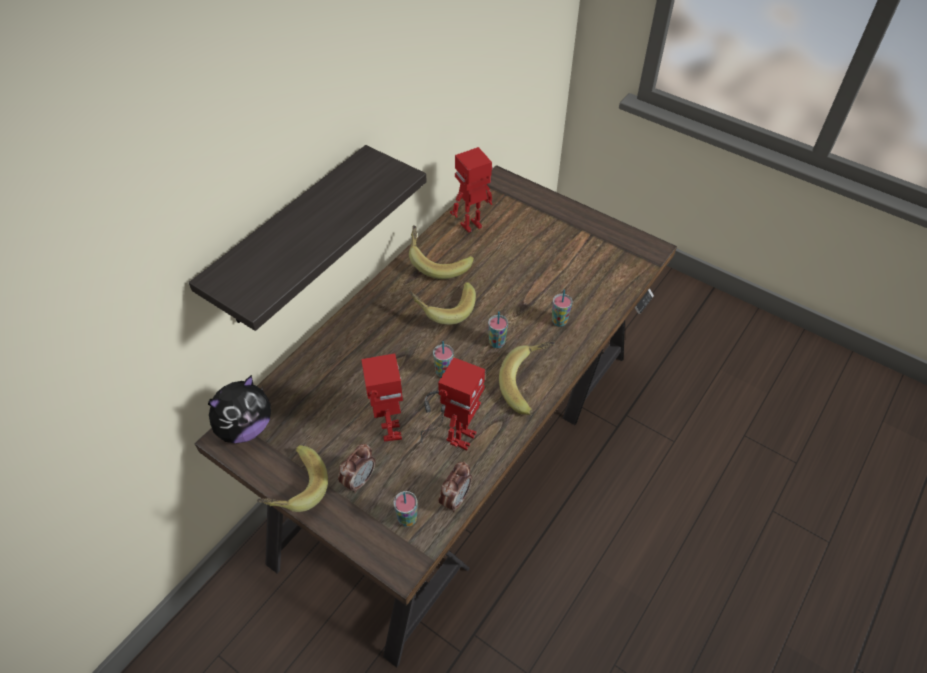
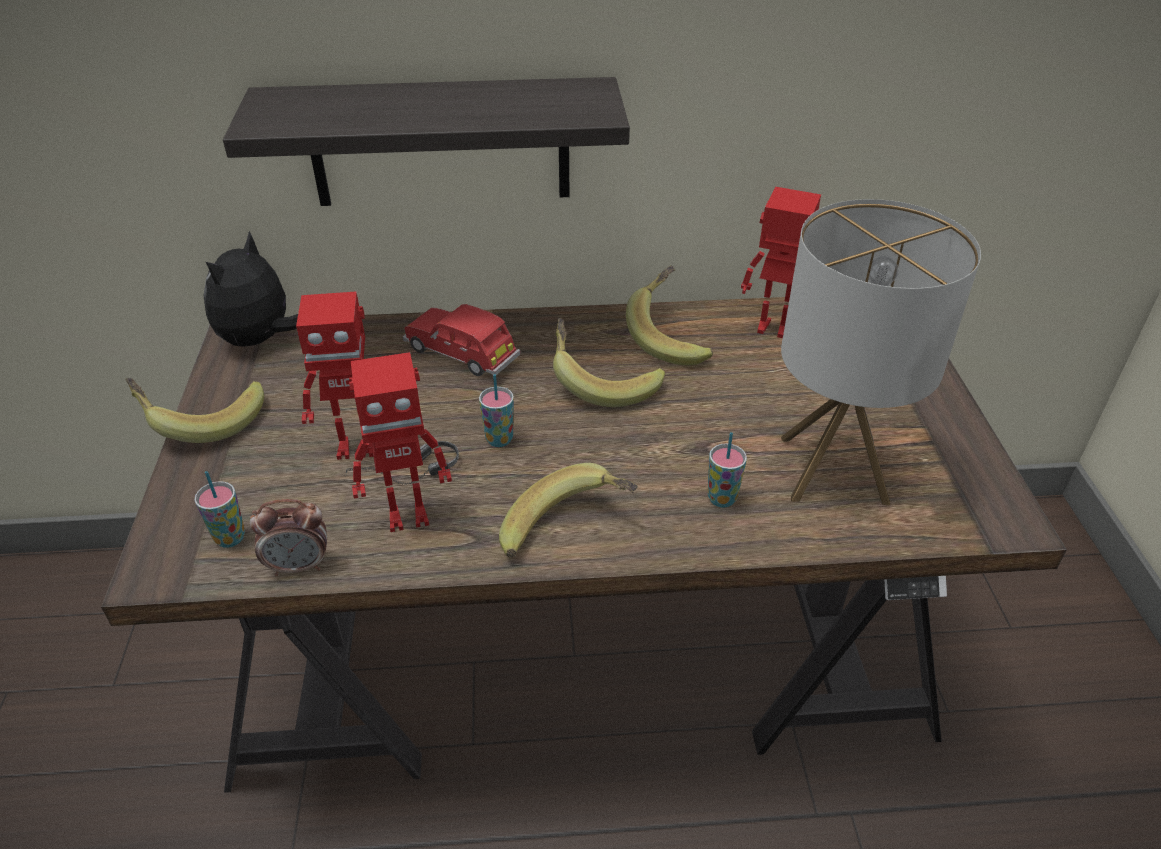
camera: 50 degrees right, 10 degrees down
plush toy [208,375,271,443] -> plush toy turned 105 degrees clockwise [204,231,298,347]
alarm clock [338,444,375,493] -> none
toy robot [361,353,403,441] -> toy robot turned 45 degrees clockwise [296,291,374,460]
cup [488,311,508,348] -> none
none -> red toy car [403,304,521,376]
none -> table lamp [781,199,981,505]

